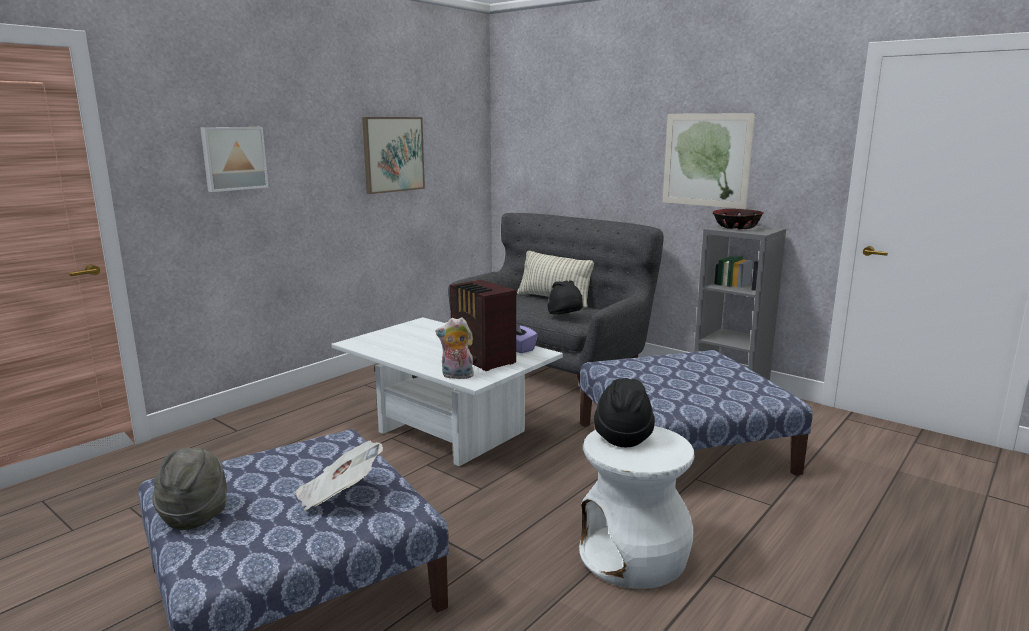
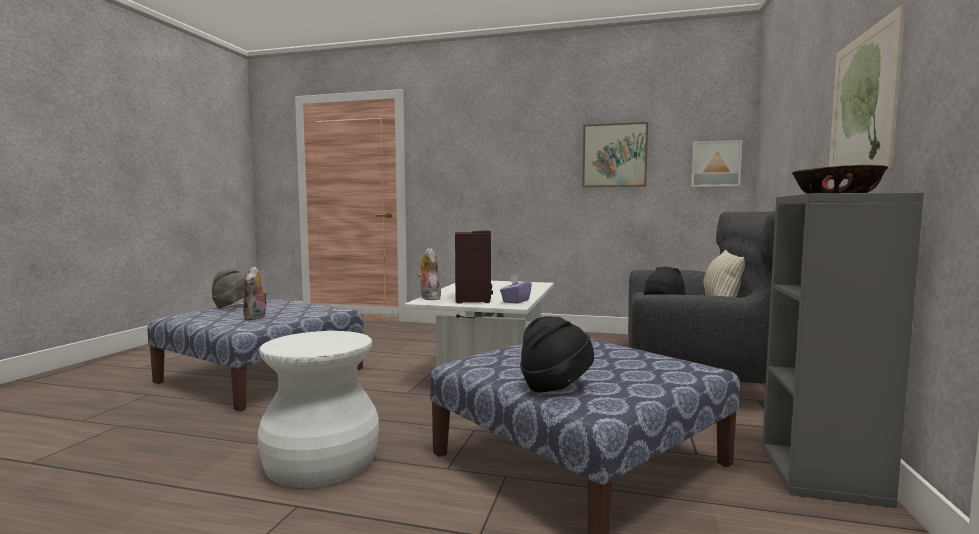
camera: 65 degrees right, 10 degrees down
picture [200,127,269,192] -> picture moved to [691,140,742,187]
newspaper [296,441,383,511] -> plush toy [243,266,268,320]
radio [450,280,516,371] -> radio turned 150 degrees clockwise [455,231,493,303]
black hat [594,378,655,447] -> black hat moved to [520,316,594,392]

